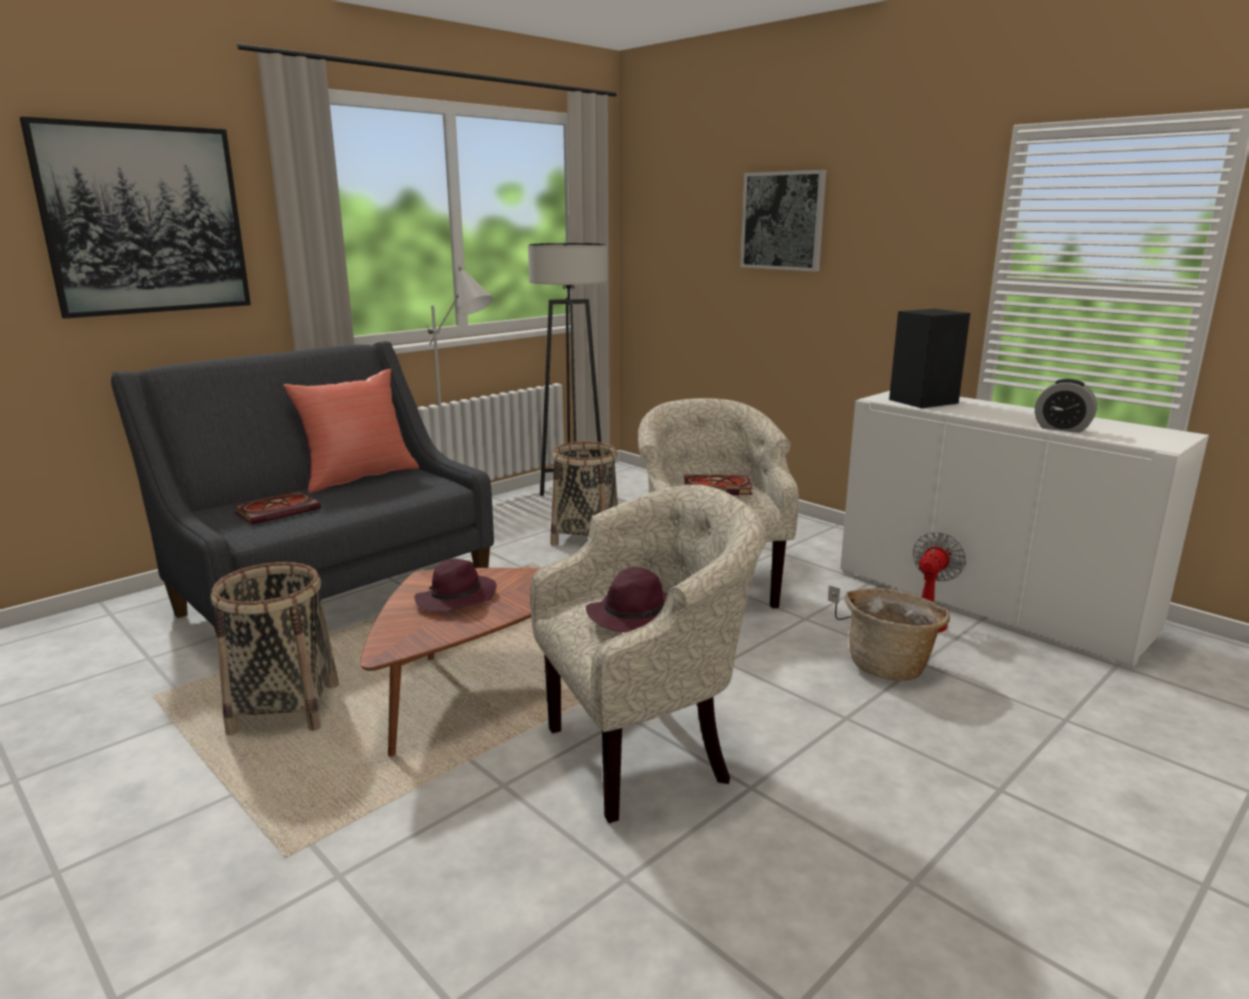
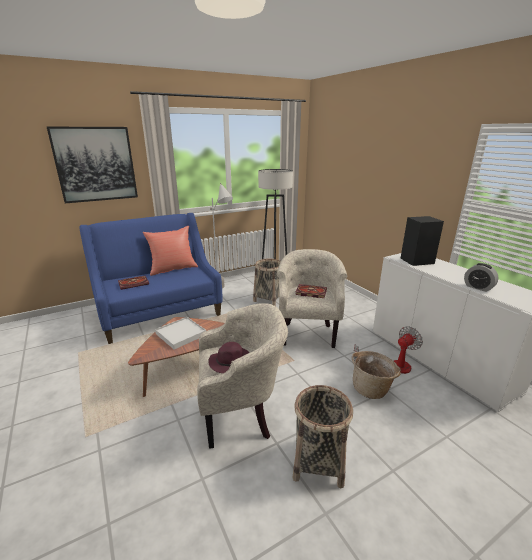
camera: 15 degrees right, 5 degrees up
grey sofa [111,341,494,635] -> blue sofa [79,213,223,344]
basket [211,562,339,735] -> basket moved to [292,385,353,488]
purple hat [414,559,496,611] -> white tray [155,317,206,349]
picture [740,170,826,271] -> none

